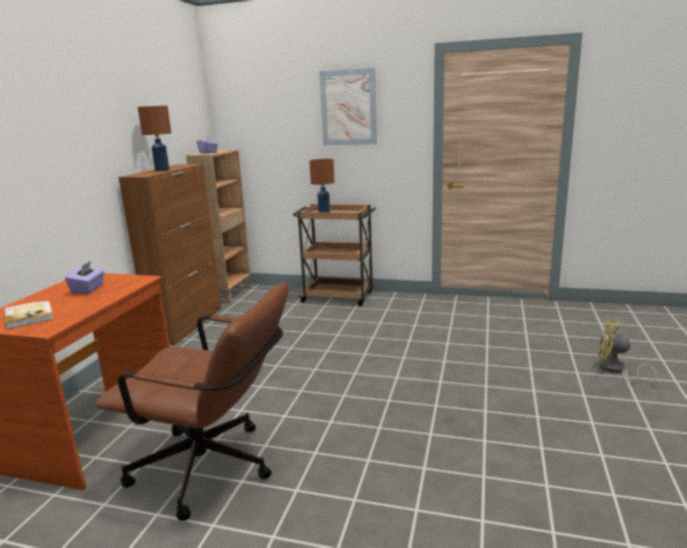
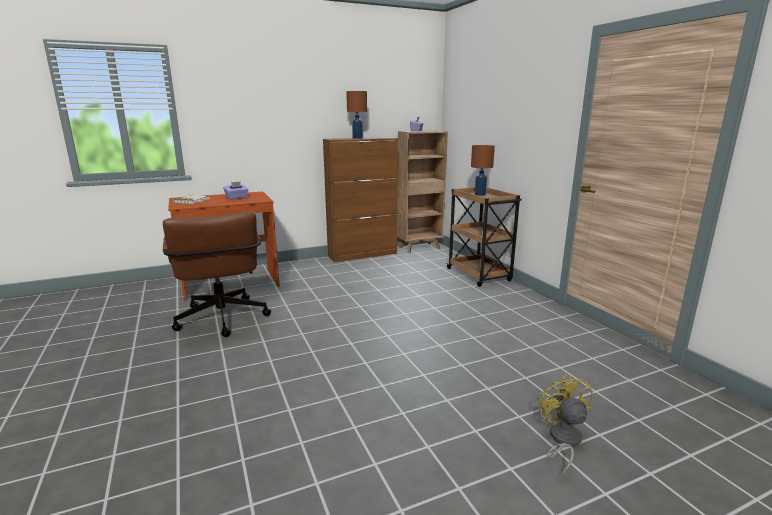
camera: 50 degrees right, 0 degrees up
picture [319,68,377,145] -> none

